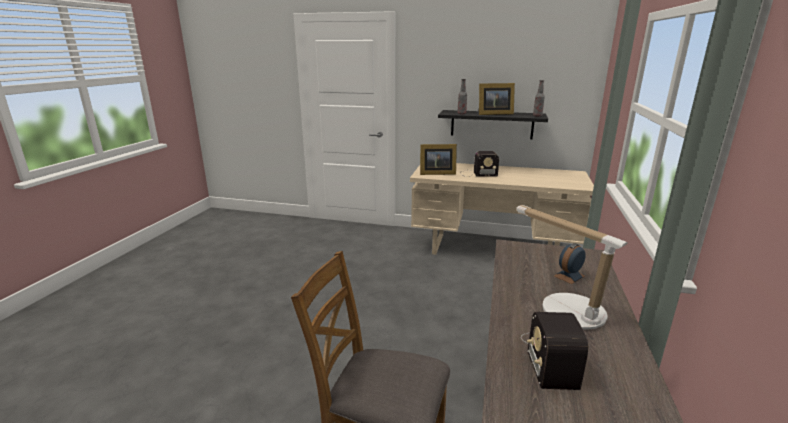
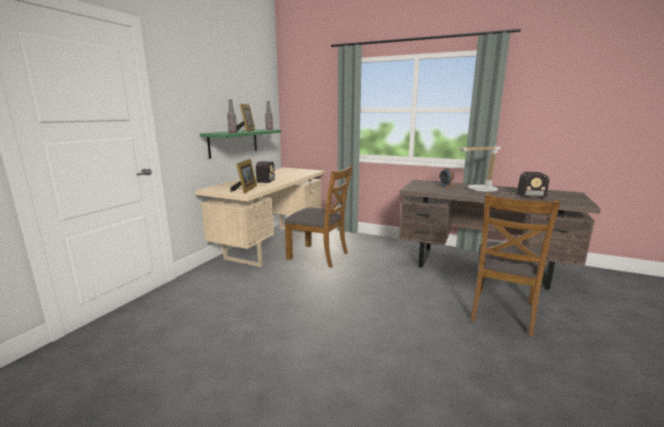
camera: 80 degrees left, 5 degrees down
black shelf [438,110,548,139] -> green shelf [200,129,281,158]
none -> brown chair [284,165,353,268]

